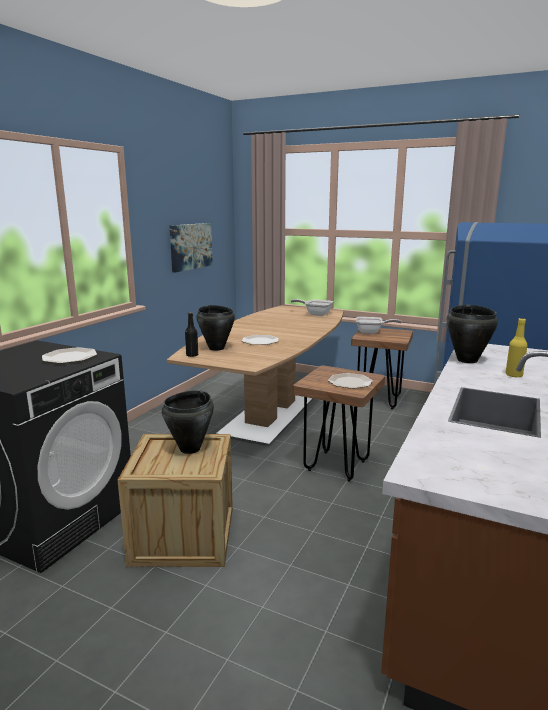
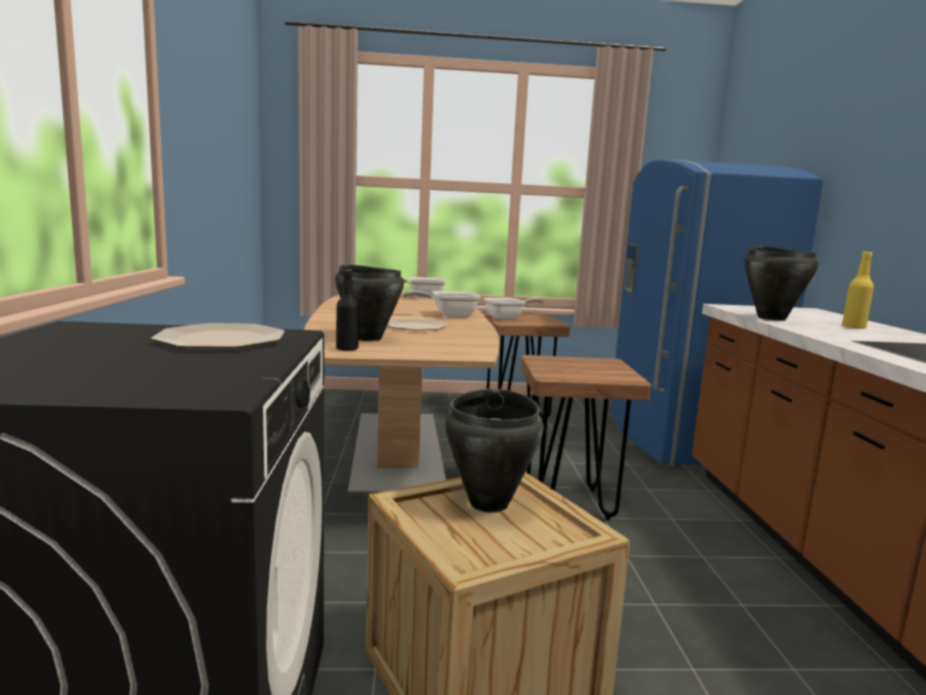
camera: 30 degrees left, 5 degrees down
picture [170,223,213,273] -> none
plate [328,373,373,389] -> none
none -> frying pan [403,291,481,317]

